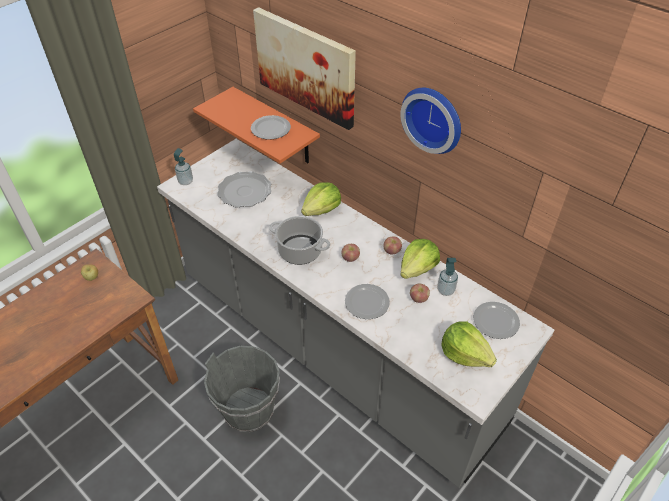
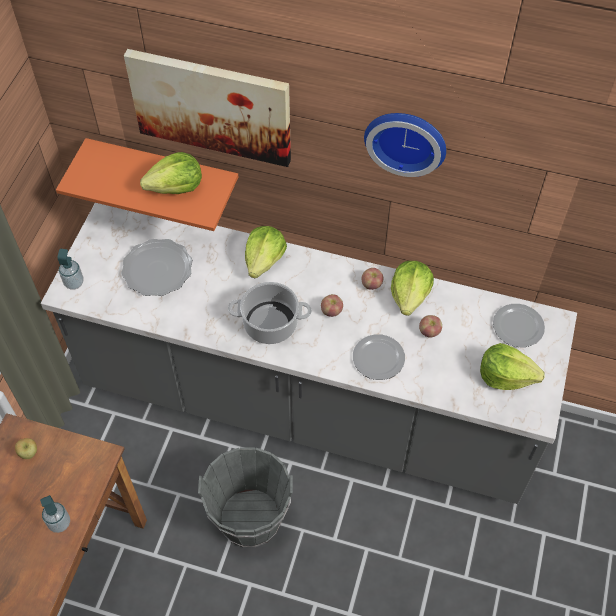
camera: 25 degrees left, 10 degrees up
plate [251,115,291,139] -> lettuce [140,152,202,194]
soap dispenser [437,258,458,296] -> soap dispenser moved to [40,495,70,533]

